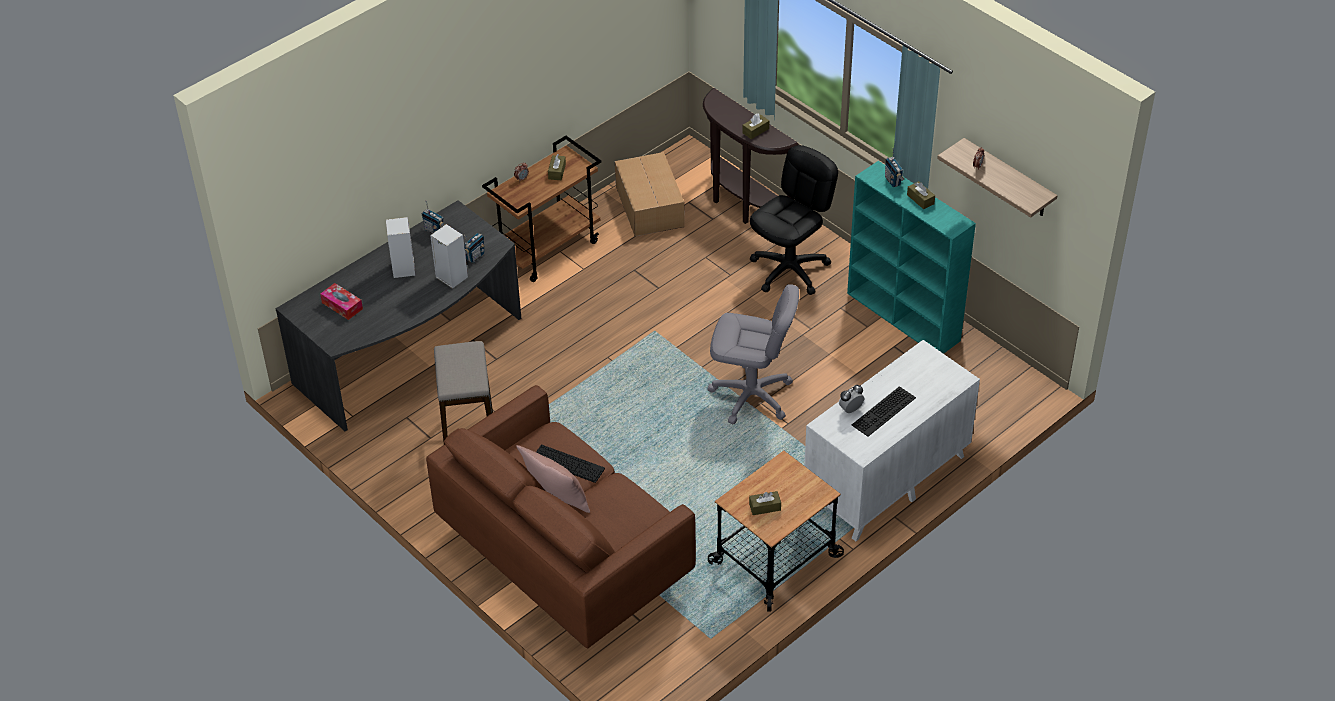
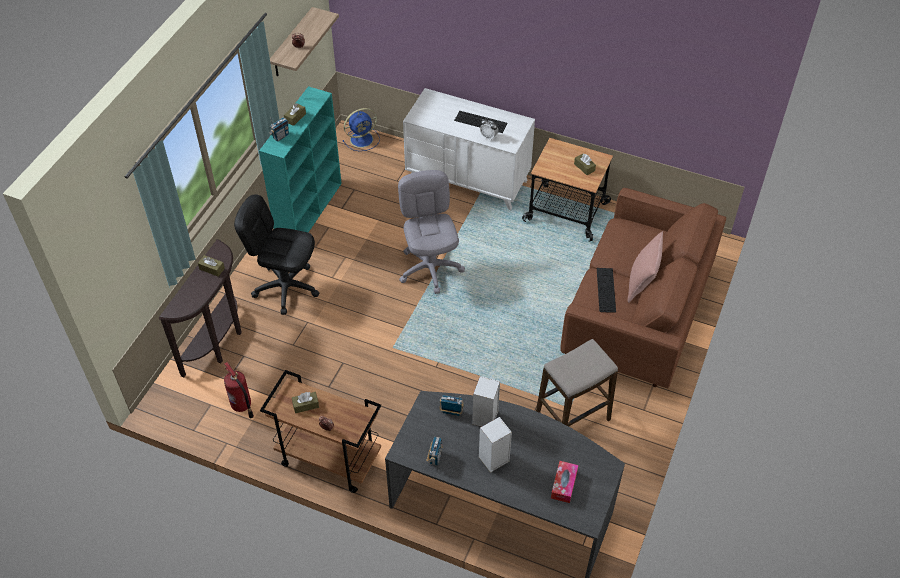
camera: 115 degrees left, 5 degrees up
cardboard box [615,152,684,236] -> fire extinguisher [224,362,254,418]
none -> blue fan [342,108,380,151]

